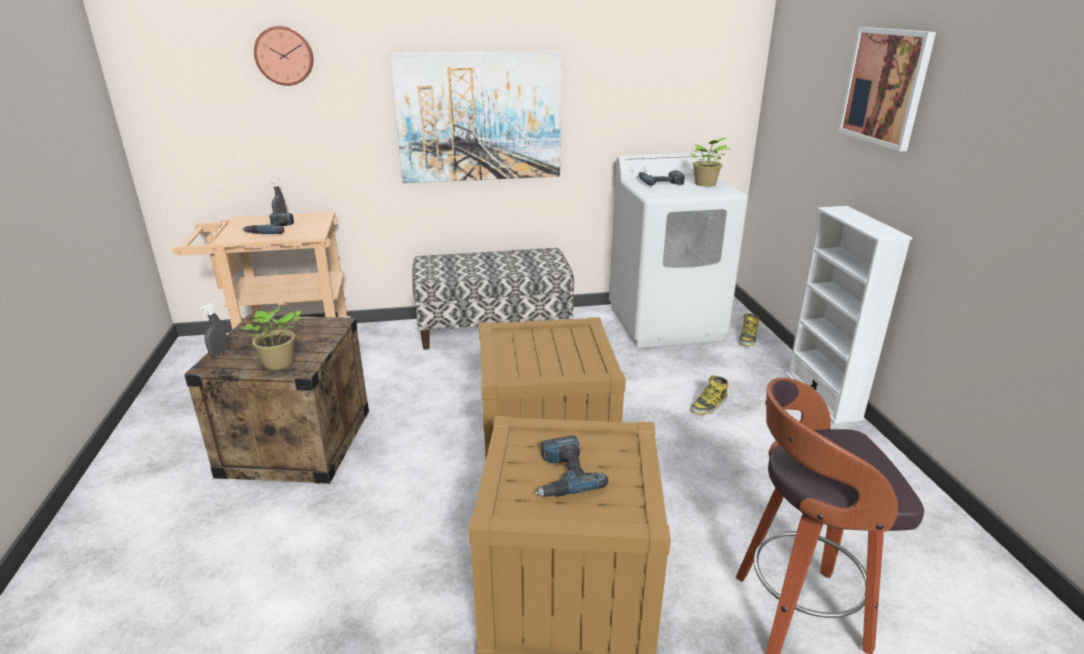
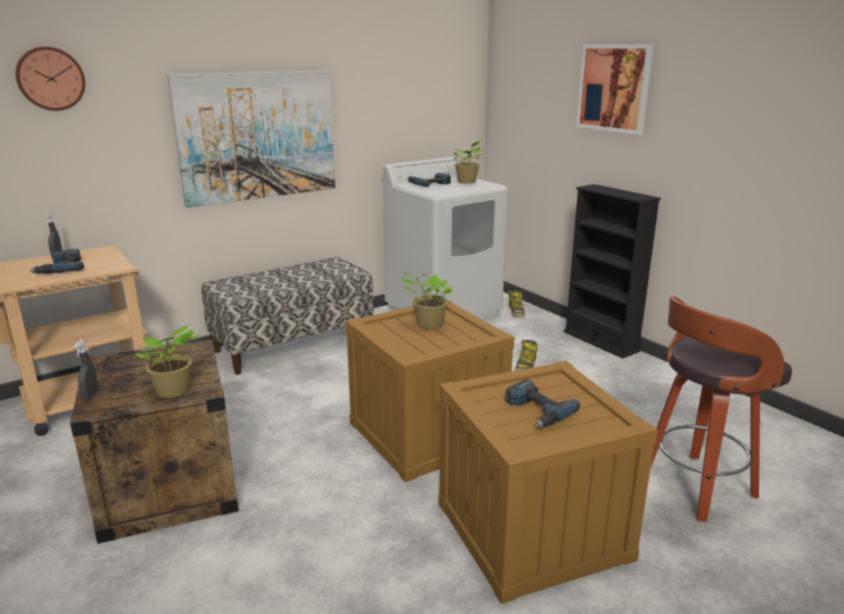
camera: 25 degrees left, 5 degrees down
white bookcase [786,206,913,424] -> black bookcase [564,184,661,358]
none -> potted plant [400,272,452,329]

